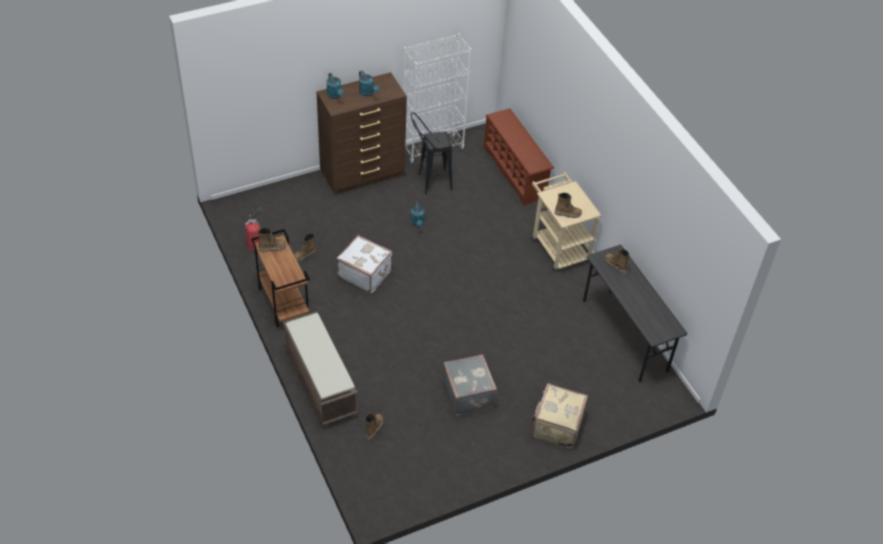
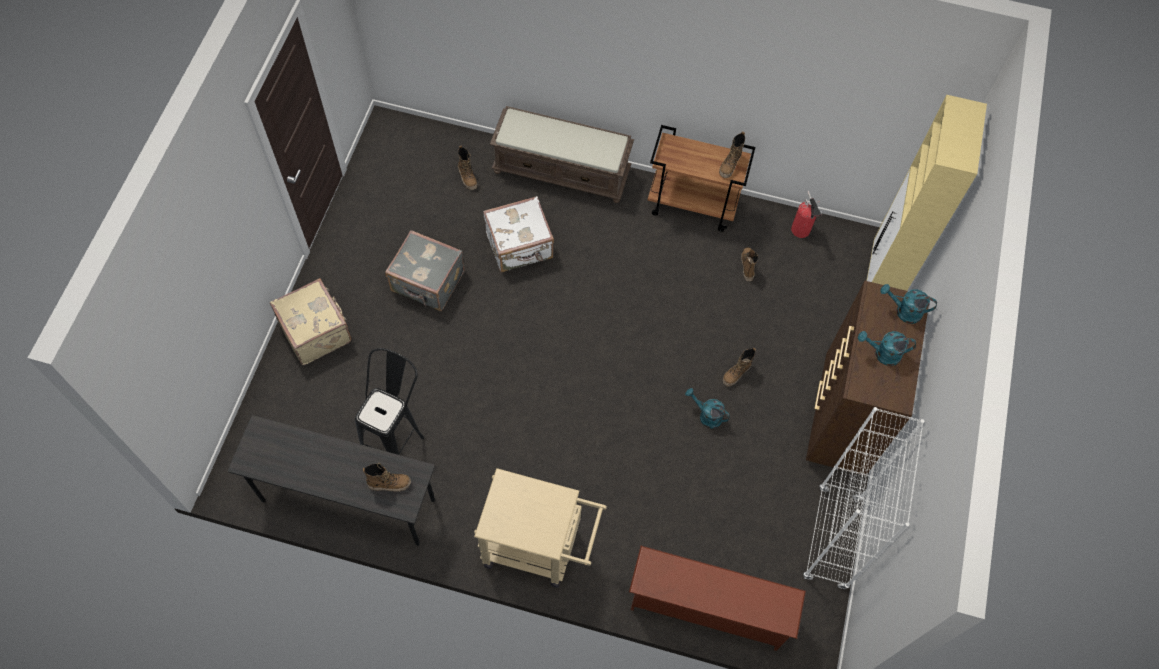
camera: 130 degrees right, 15 degrees up
white suitcase [336,235,393,293] -> white suitcase moved to [483,196,554,273]
black stool [411,112,453,194] -> black stool moved to [355,348,424,455]
boot [555,193,582,218] -> boot moved to [722,348,756,386]
none -> beige cabinet [866,95,987,291]

